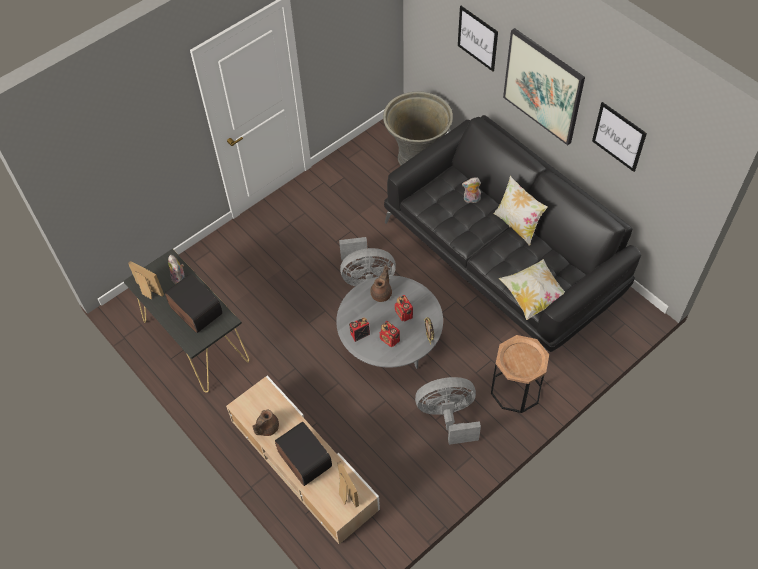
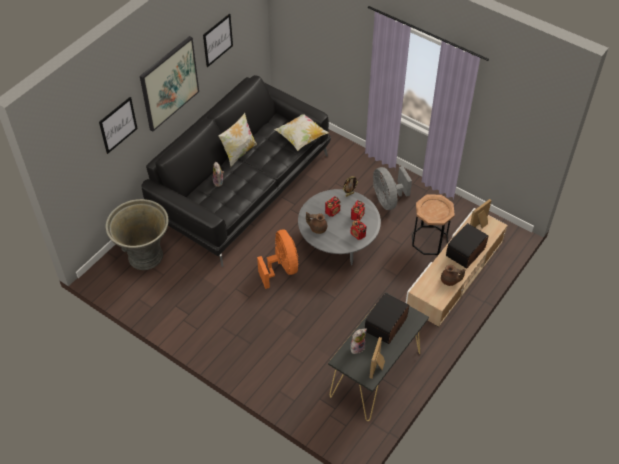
camera: 105 degrees left, 5 degrees down
grey fan [339,237,396,286] -> orange fan [257,230,298,289]
brown side table [491,335,549,413] -> brown side table moved to [412,194,455,255]

